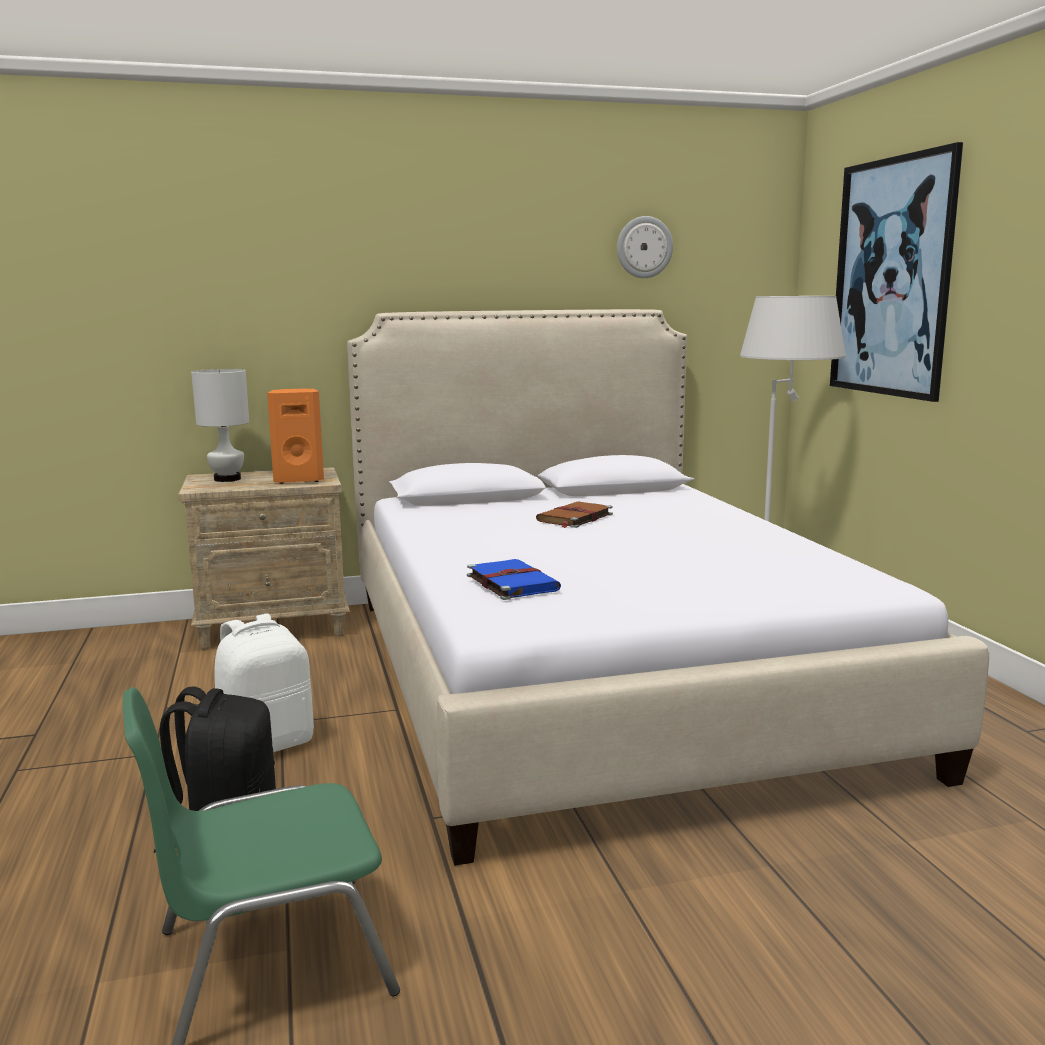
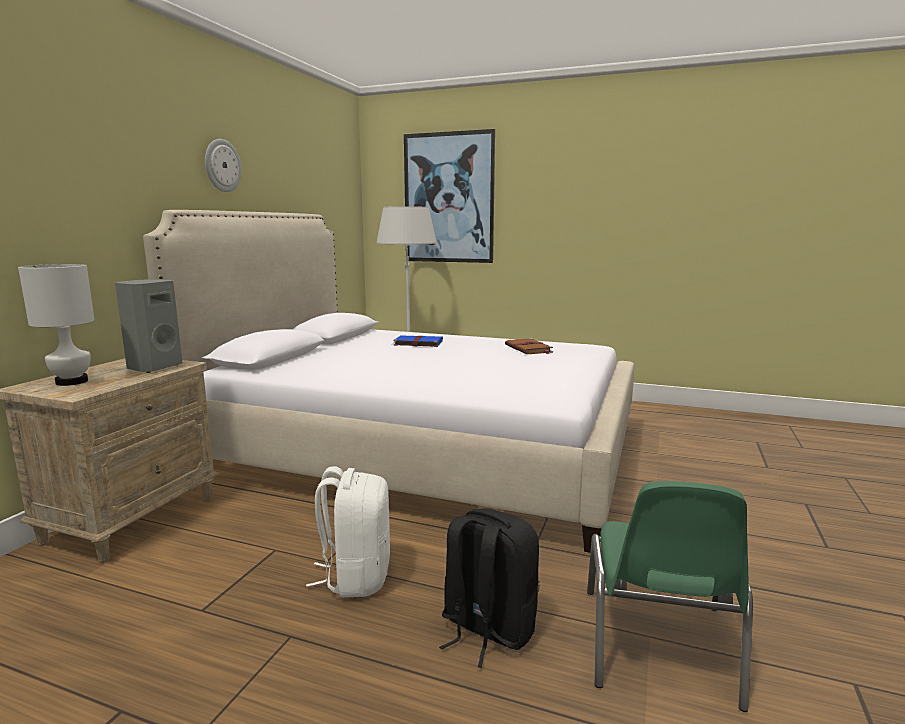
camera: 55 degrees left, 0 degrees up
orange speaker [267,389,324,484] -> grey speaker [115,279,183,373]
blue book [467,559,561,600] -> blue book moved to [393,335,443,347]
brown book [536,501,613,528] -> brown book moved to [505,338,553,354]
wall clock [617,216,673,278] -> wall clock moved to [205,139,242,192]

